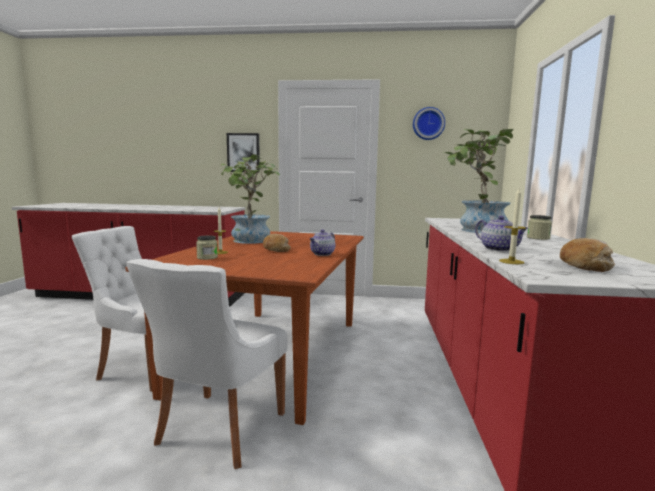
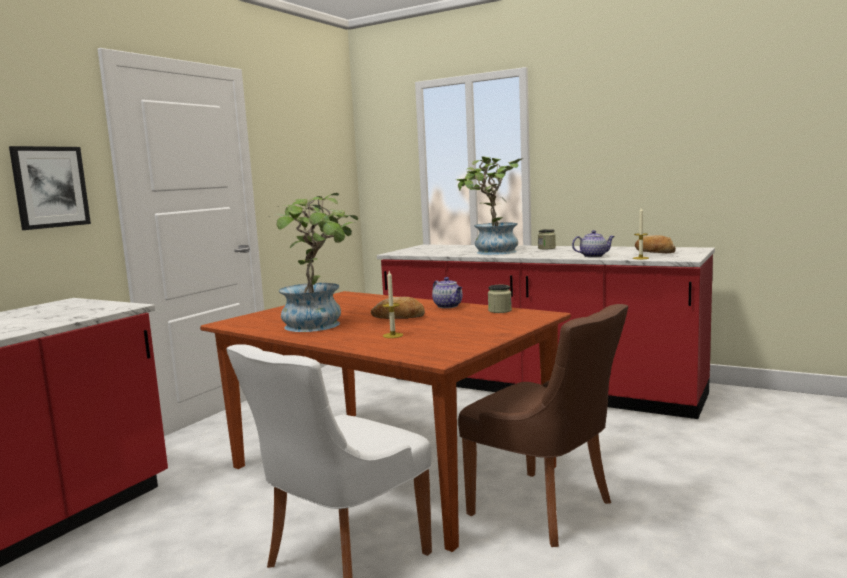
camera: 65 degrees left, 0 degrees up
white chair [126,259,288,469] -> brown chair [458,304,628,547]
jar [196,235,218,260] -> jar moved to [488,285,512,313]
wall clock [413,107,445,140] -> none

